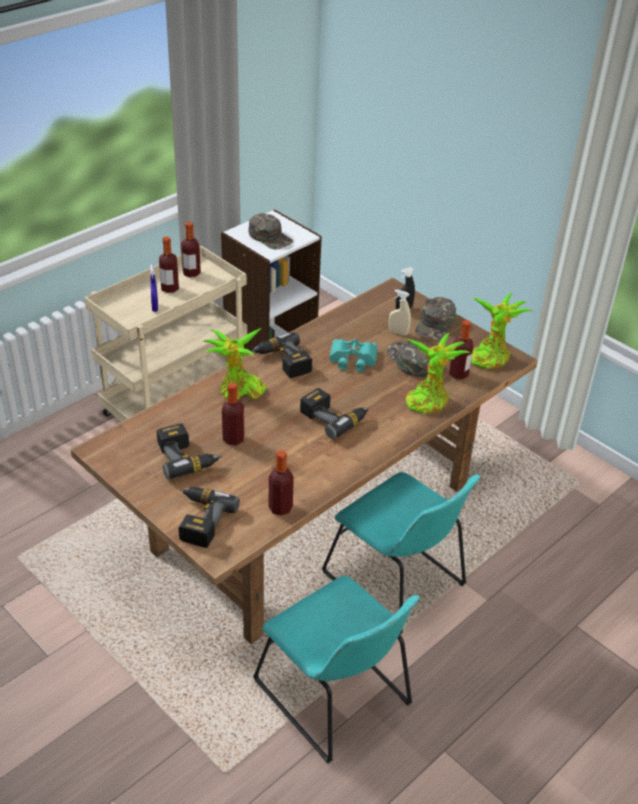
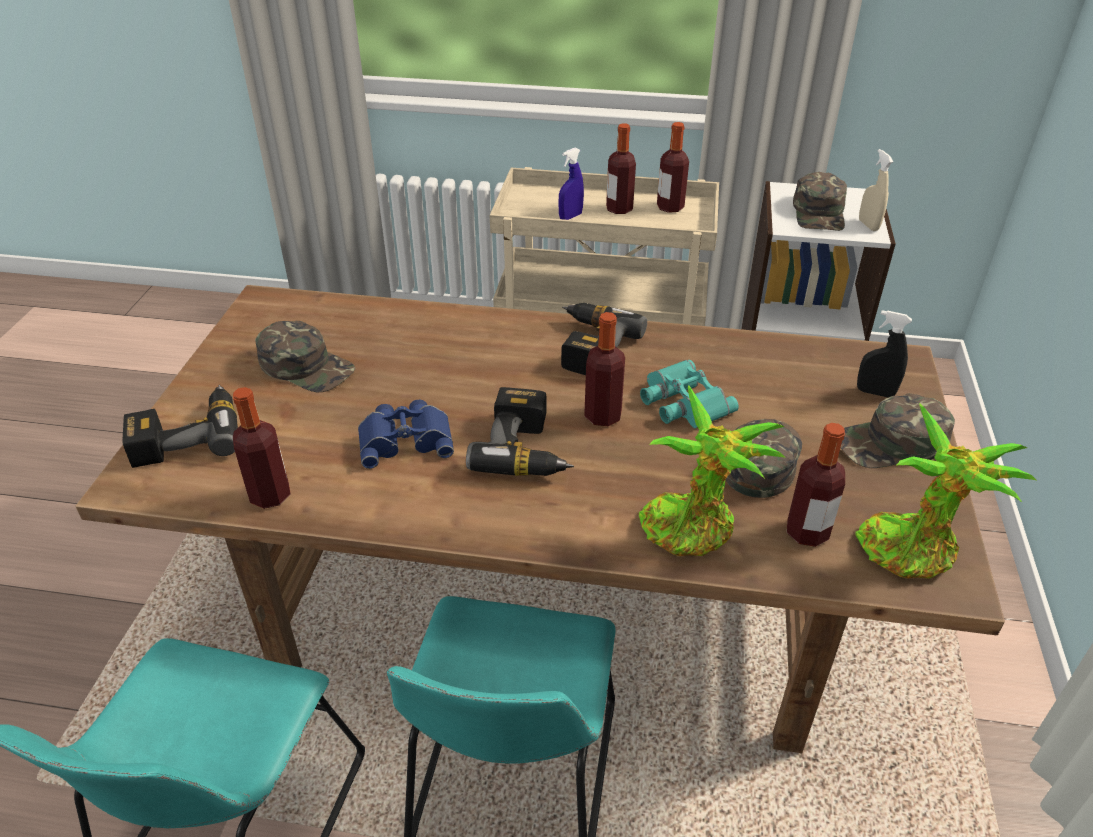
camera: 55 degrees right, 0 degrees up
power drill [157,424,222,479] -> green cap [255,321,355,392]
potted plant [203,328,267,400] -> none
bottle [222,383,244,445] -> bottle moved to [584,312,625,426]
beige spray bottle [389,290,411,335] -> beige spray bottle moved to [859,149,893,231]
none -> blue binoculars [358,400,454,469]

